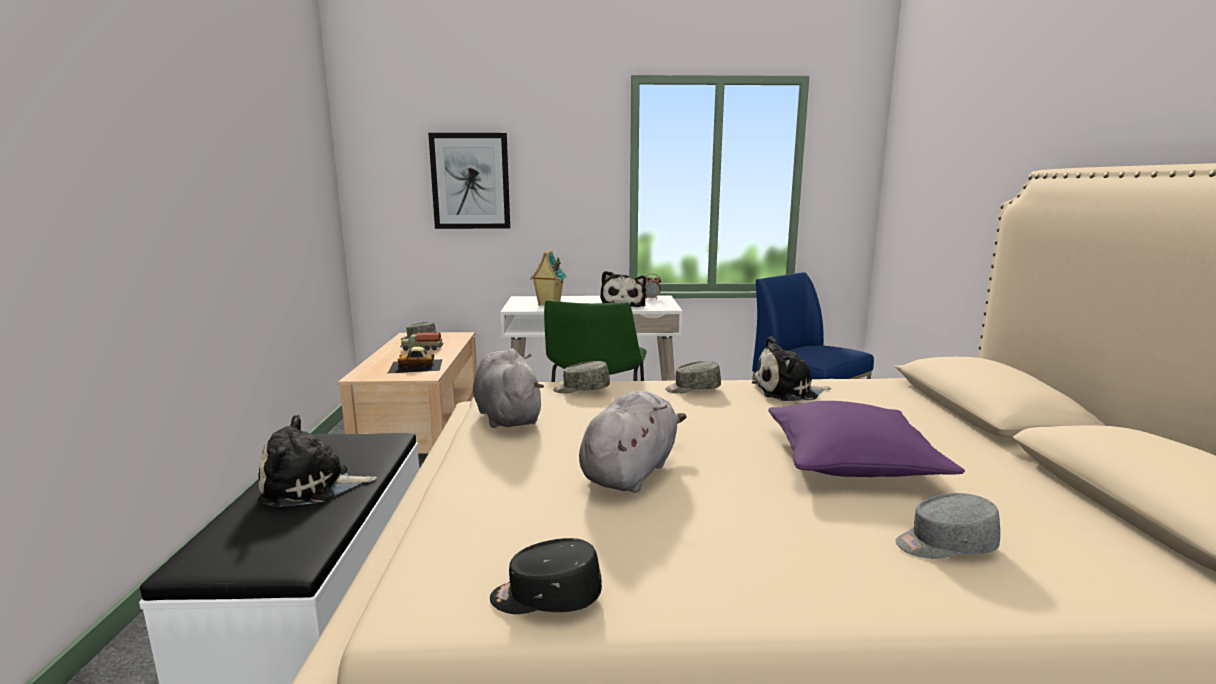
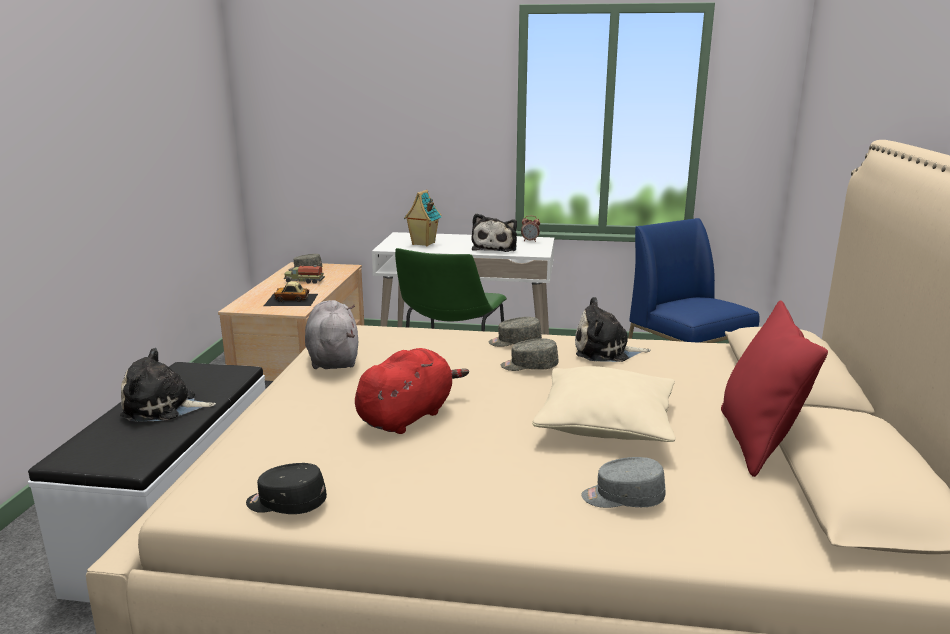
camera: 10 degrees right, 5 degrees up
picture [428,133,510,229] -> none
grey cap [553,361,610,394] -> grey cap moved to [501,338,558,371]
grey plush toy [579,391,686,493] -> red plush toy [355,348,469,434]
purple pillow [768,401,965,477] -> beige pillow [532,366,676,442]
none -> red pillow [721,300,828,477]

